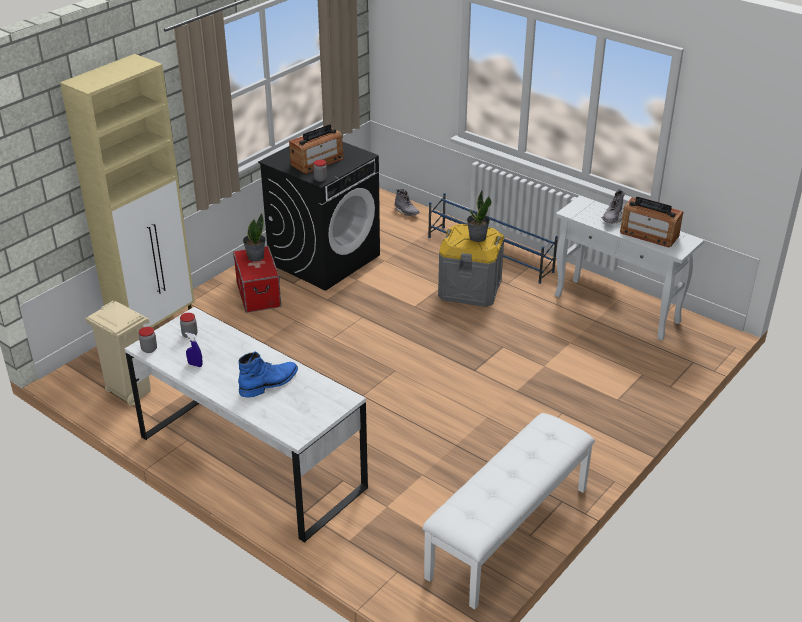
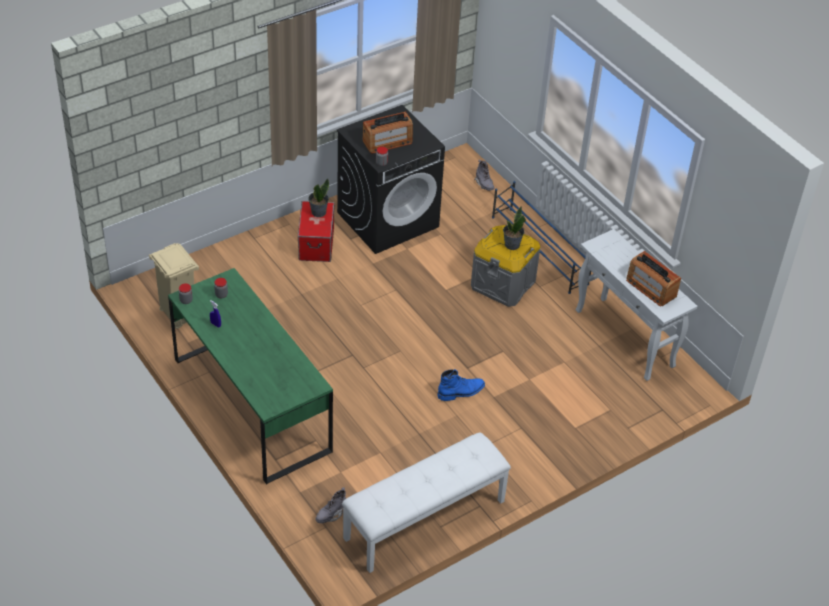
camera: 15 degrees right, 10 degrees up
beige cabinet [60,54,195,327] -> none
white desk [125,307,368,543] -> green desk [168,268,333,485]
blue boot [238,351,298,398] -> blue boot moved to [437,369,485,401]
grey boot [601,188,625,224] -> grey boot moved to [316,487,346,523]

